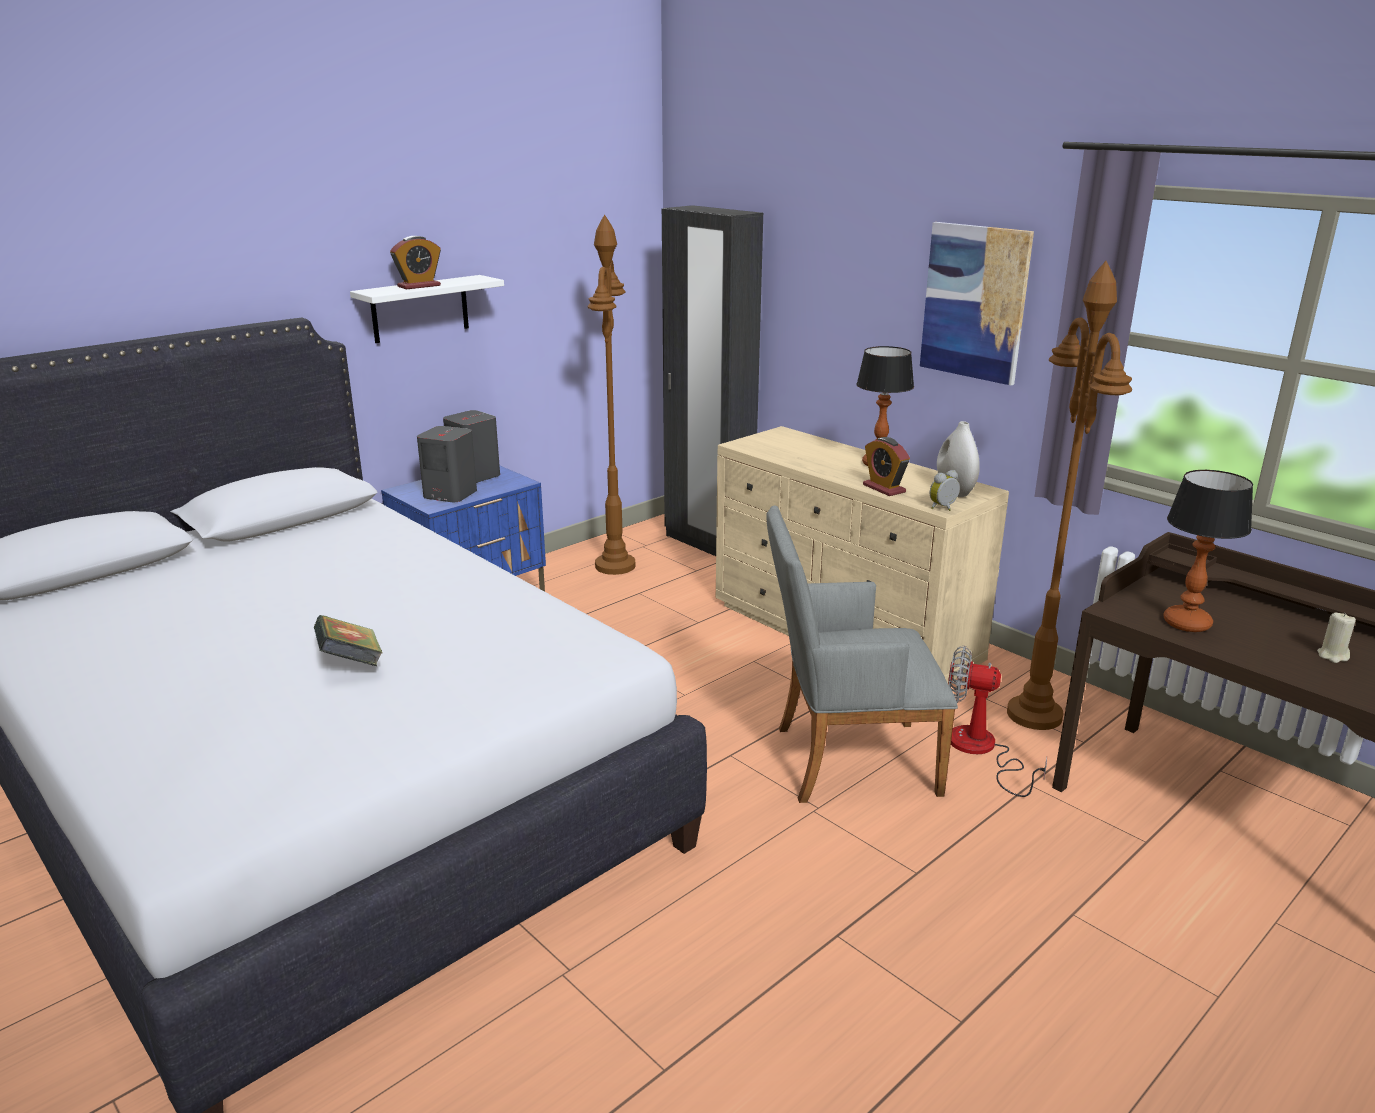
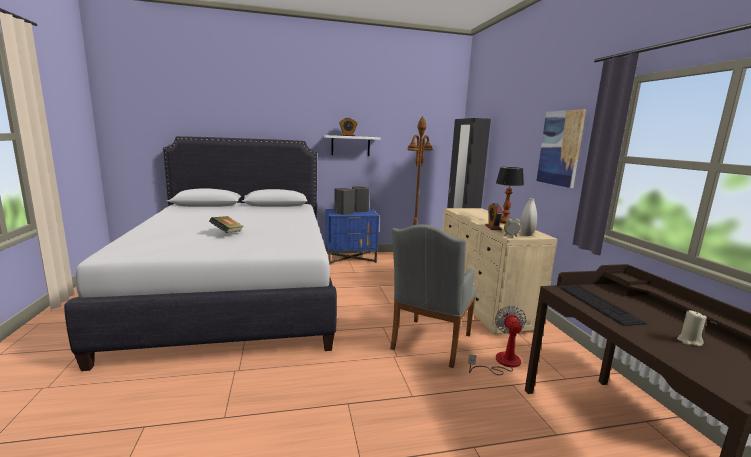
camera: 30 degrees right, 10 degrees down
grey armchair [766,506,958,803] -> grey armchair turned 90 degrees counterclockwise [390,224,477,368]
fan [948,646,1047,797] -> fan turned 45 degrees clockwise [468,306,526,375]
brown floor lamp [1007,261,1132,730] -> none
table lamp [1163,470,1253,632] -> keyboard [559,286,647,326]

